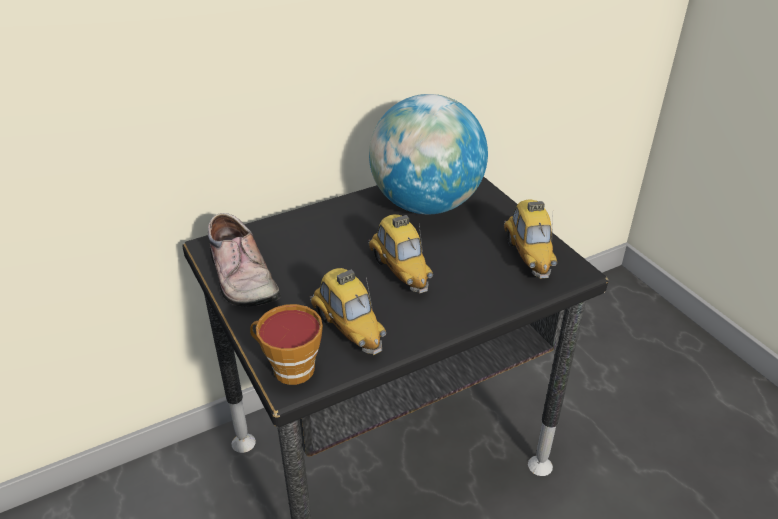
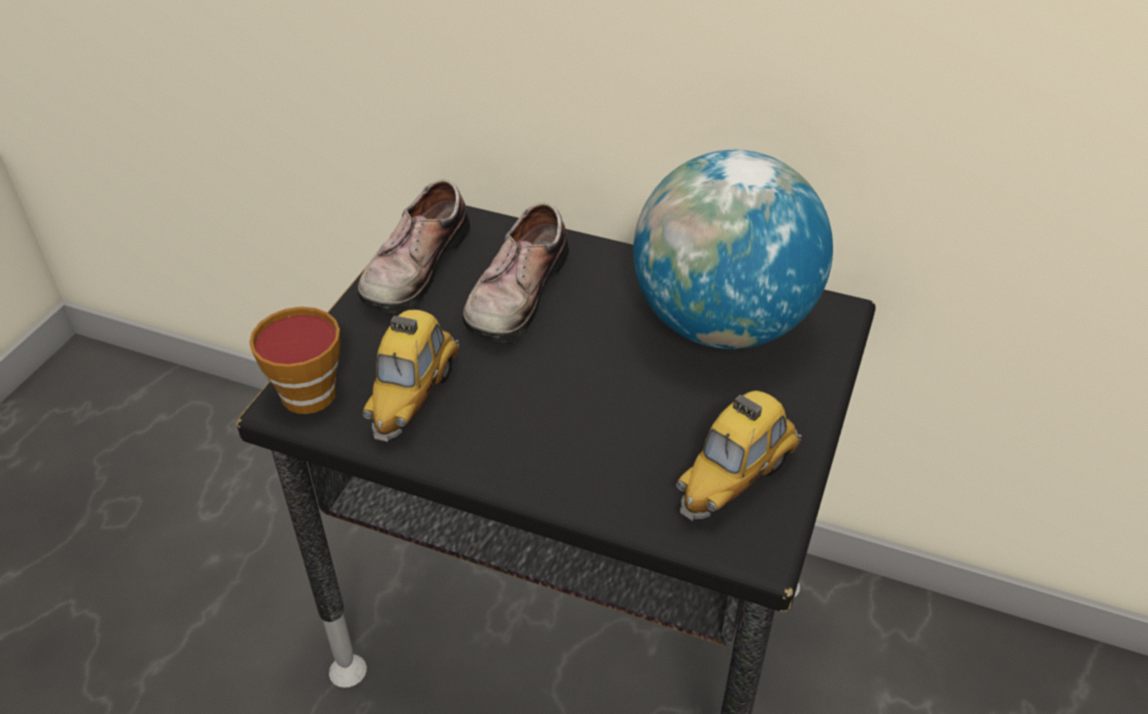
camera: 50 degrees right, 5 degrees up
toy car [368,215,433,294] -> none
none -> shoe [463,202,569,343]

